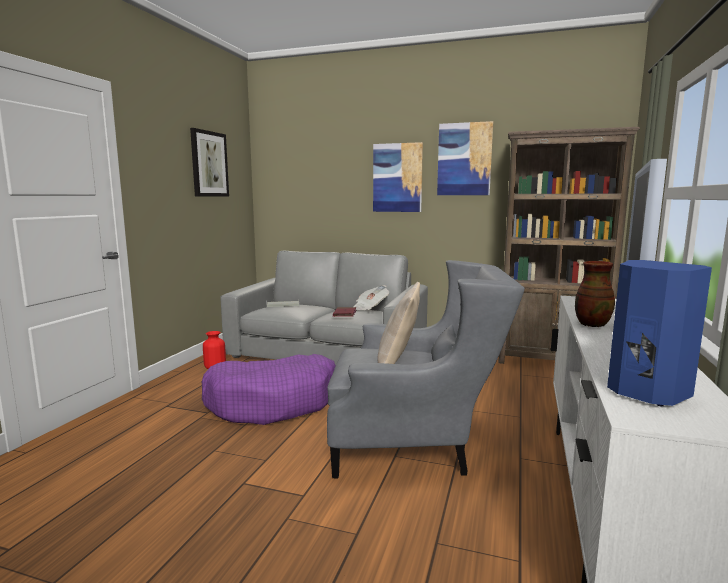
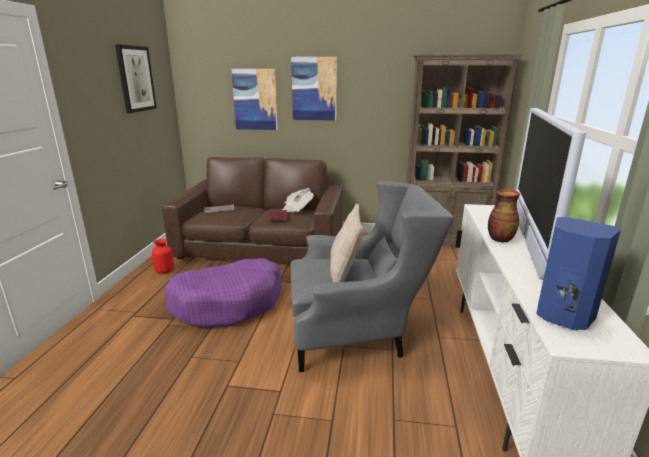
camera: 10 degrees left, 10 degrees up
grey sofa [220,251,428,365] -> brown sofa [162,157,343,264]
picture [437,121,493,195] -> picture moved to [231,69,278,130]

